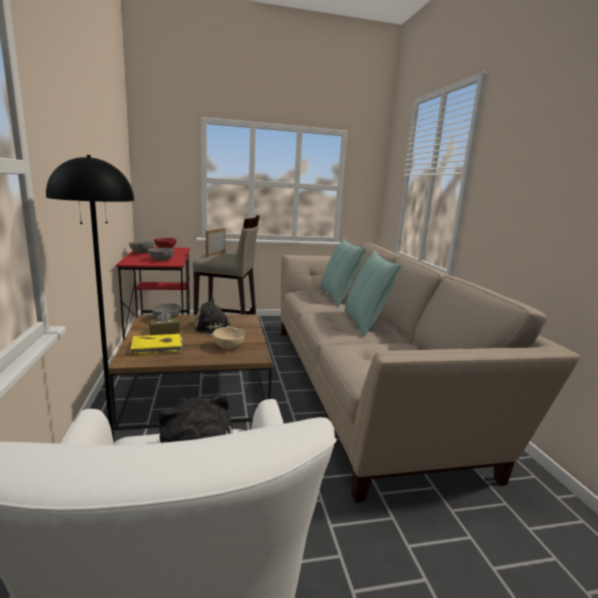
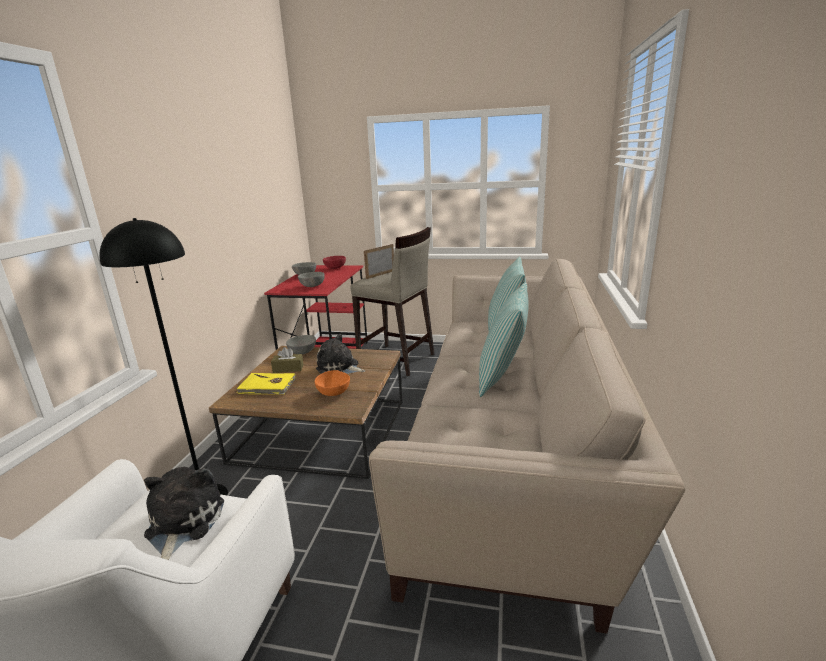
camera: 25 degrees right, 5 degrees up
beige bowl [212,327,245,349] -> orange bowl [315,370,350,396]

